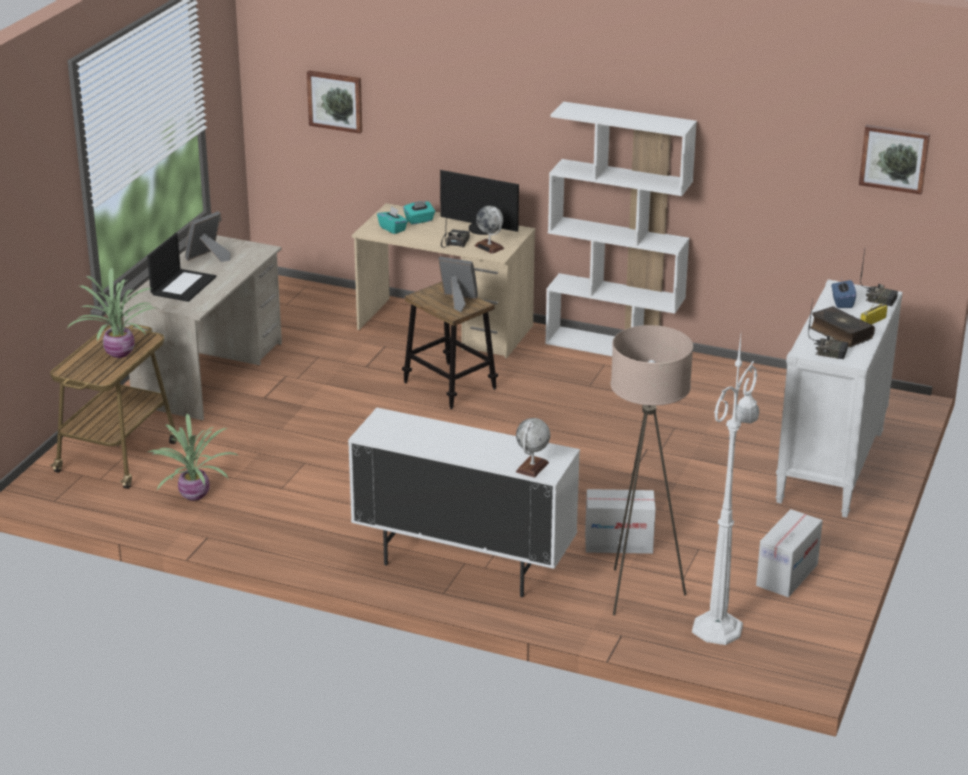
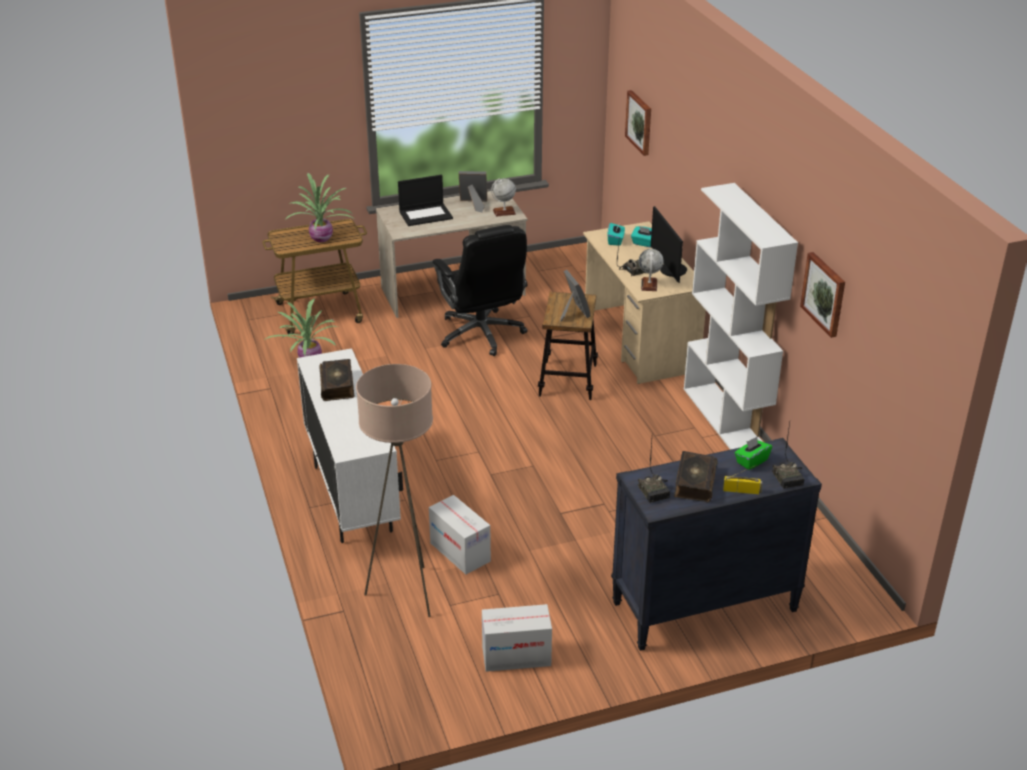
camera: 50 degrees right, 5 degrees up
globe [516,418,550,478] -> globe moved to [491,178,516,217]
white floor lamp [692,335,759,645] -> none
white dresser [775,279,903,518] -> black dresser [611,438,822,651]
blue tissue box [831,279,856,308] -> green tissue box [735,437,772,470]
picture [859,125,930,195] -> picture moved to [800,252,845,338]
none -> book [319,359,355,401]
none -> black office chair [432,225,527,356]

